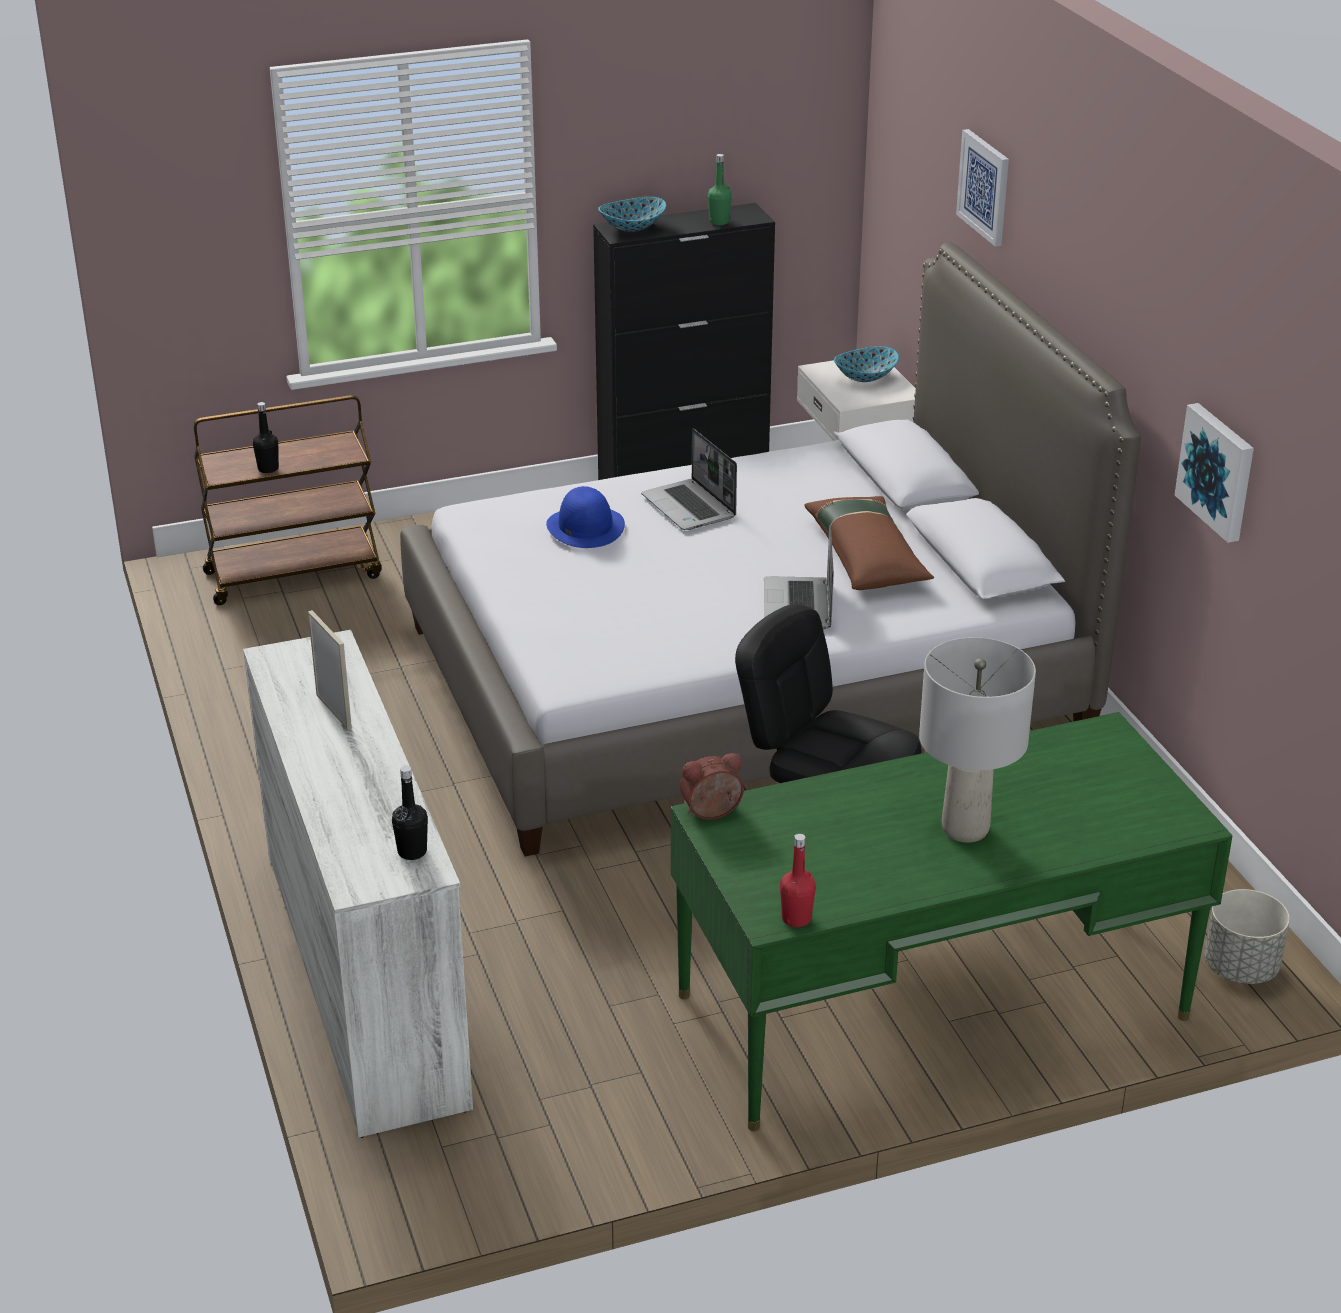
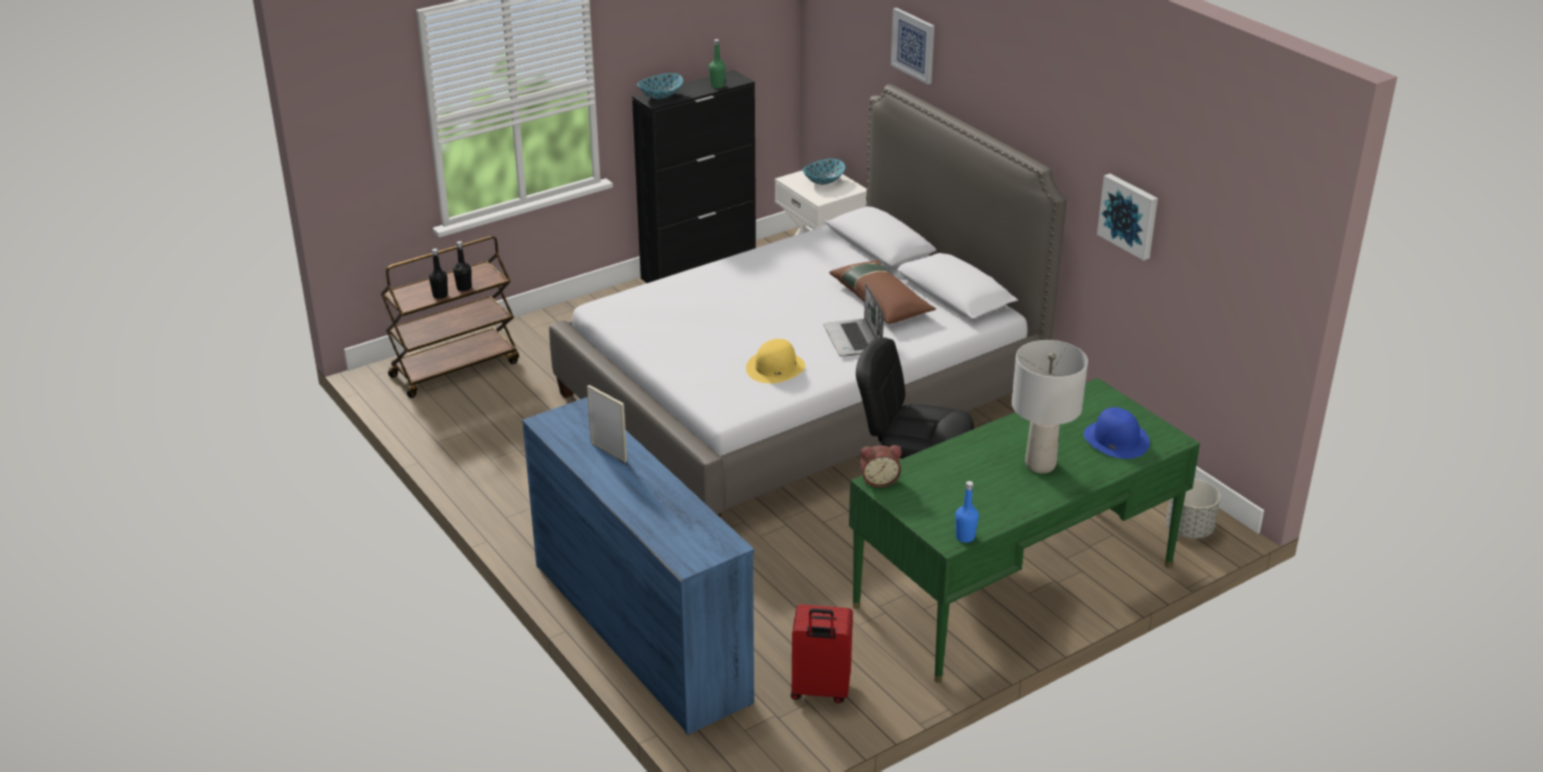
camera: 15 degrees left, 0 degrees up
white dresser [243,630,473,1138] -> blue dresser [522,397,755,735]
black bottle [392,766,428,860] -> black bottle moved to [453,241,472,291]
blue hat [546,486,625,548] -> blue hat moved to [1084,407,1150,459]
laptop [641,428,737,530] -> none
alarm clock [680,753,744,820] -> alarm clock turned 150 degrees counterclockwise [860,445,902,487]
red bottle [780,834,816,927] -> blue bottle [955,481,979,543]
none -> yellow hat [746,339,805,383]
none -> red suitcase [791,604,853,703]

